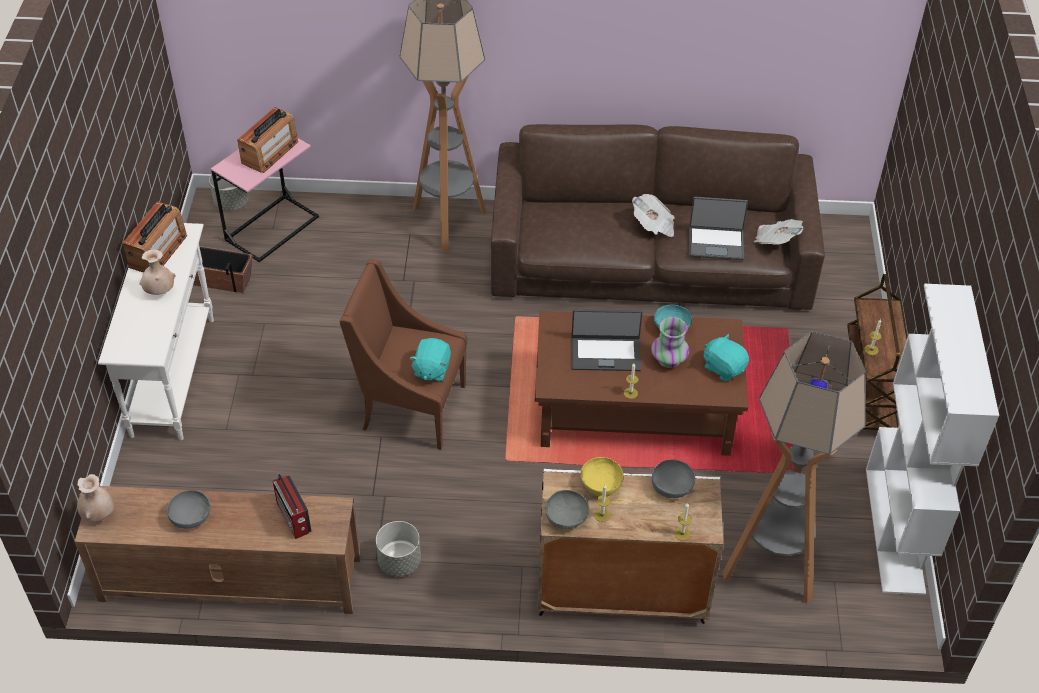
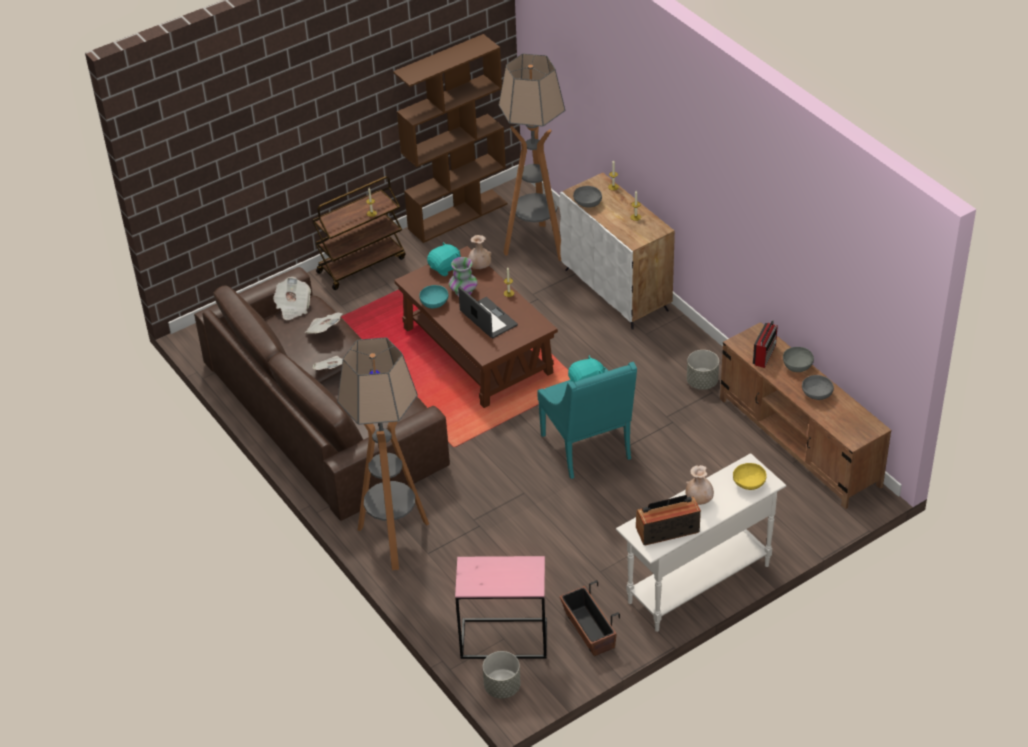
camera: 125 degrees left, 5 degrees down
beige vase [77,474,114,522] -> beige vase moved to [468,235,492,269]
radio [237,107,298,173] -> none
brown armchair [340,259,467,450] -> turquoise armchair [537,362,637,479]
grey bowl [546,490,589,529] -> grey bowl moved to [783,347,814,372]
yellow bowl [581,457,623,496] -> yellow bowl moved to [733,463,767,490]
laptop [689,197,748,260] -> newspaper [304,313,343,333]
turquoise plush toy [704,334,749,381] -> turquoise plush toy turned 135 degrees counterclockwise [427,242,461,276]
white bookcase [866,284,999,595] -> brown bookcase [393,34,507,243]

